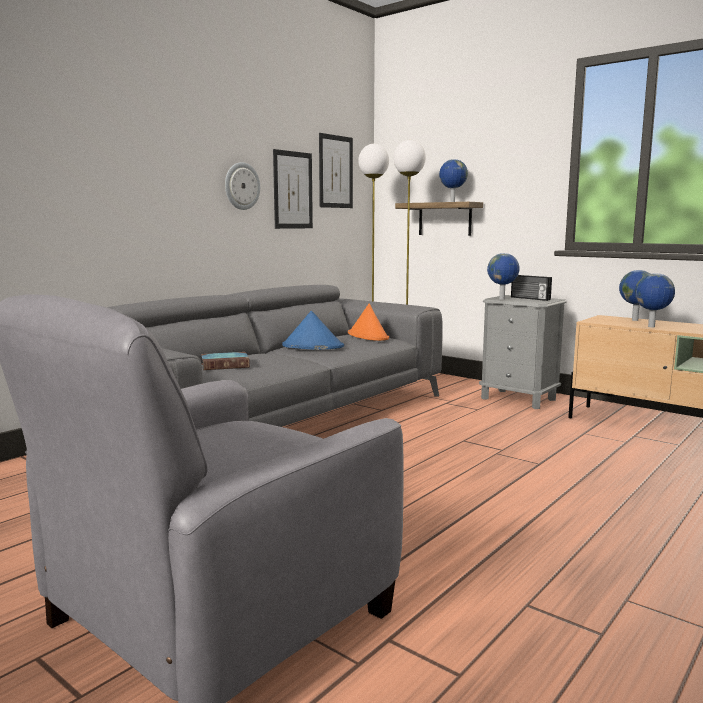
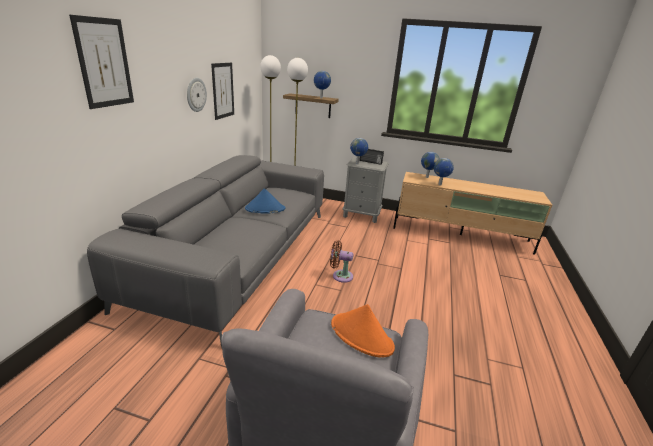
camera: 25 degrees left, 15 degrees up
book [201,352,250,370] -> none
picture [319,133,353,208] -> picture moved to [69,15,134,109]
orange hat [348,303,389,341] -> orange hat moved to [331,304,395,358]
none -> brown fan [330,241,354,283]

